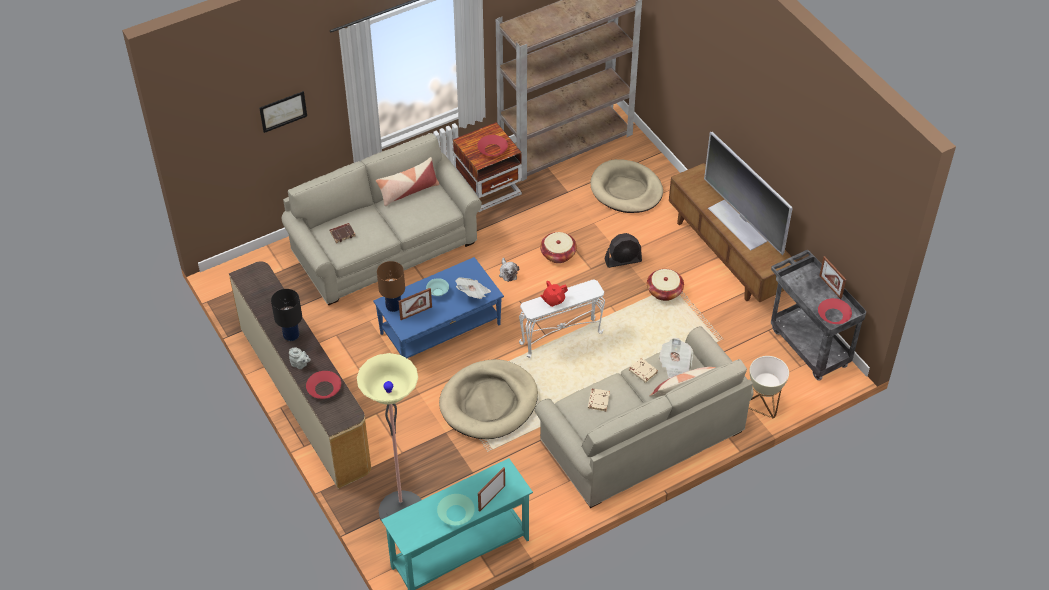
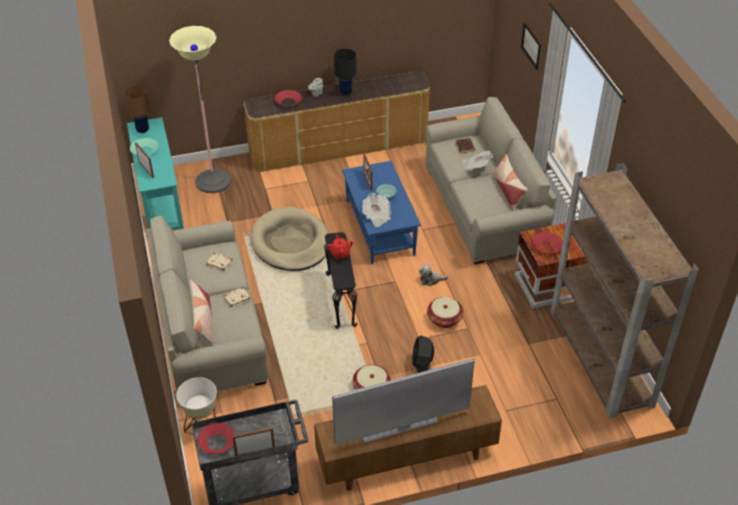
camera: 105 degrees right, 5 degrees down
brown table lamp [377,261,405,312] -> brown table lamp moved to [124,86,150,133]
white side table [519,279,605,358] -> black side table [324,232,357,329]
beige dog bed [590,159,663,213] -> none
newspaper [659,338,693,378] -> newspaper moved to [463,151,493,170]

